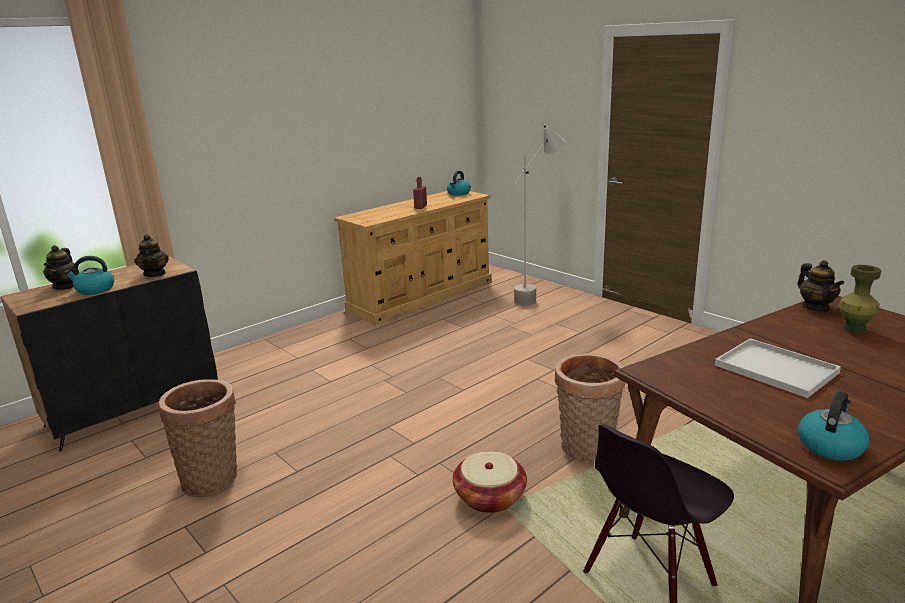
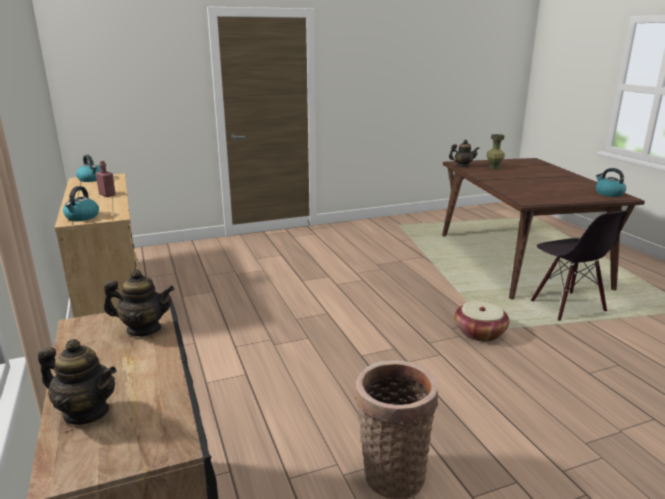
camera: 70 degrees left, 0 degrees up
kettle [64,256,114,295] -> kettle moved to [63,186,99,221]
grey floor lamp [514,124,565,306] -> none
basket [555,353,625,462] -> none
white tray [715,339,841,398] -> none

